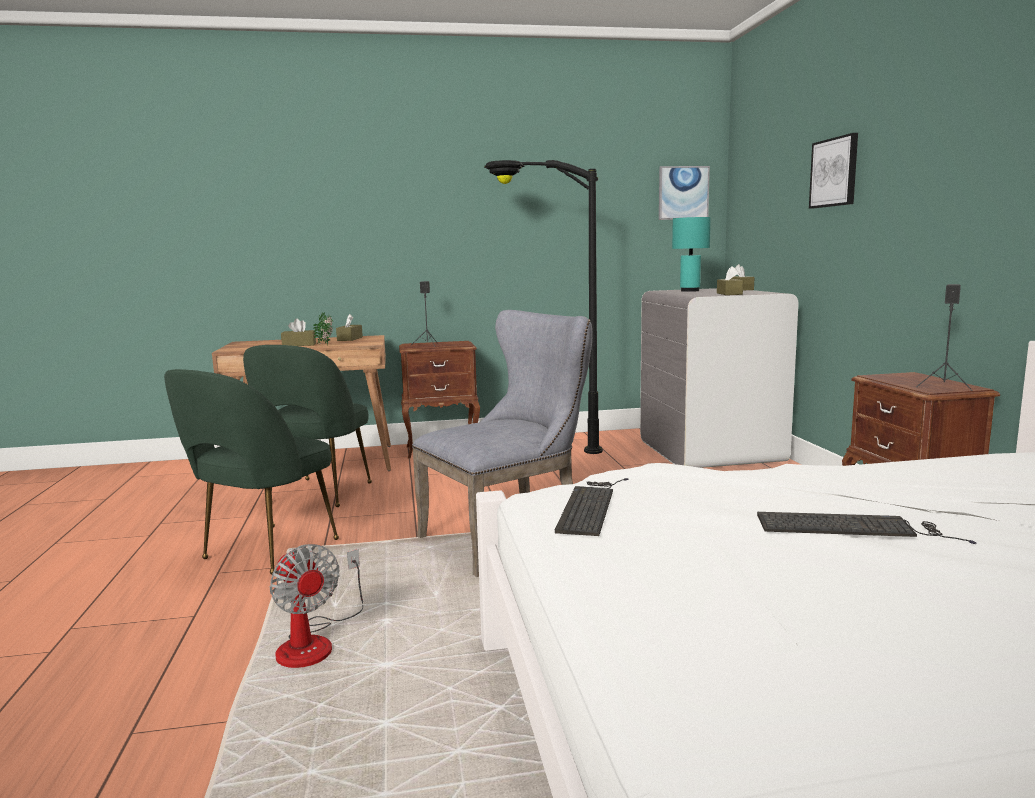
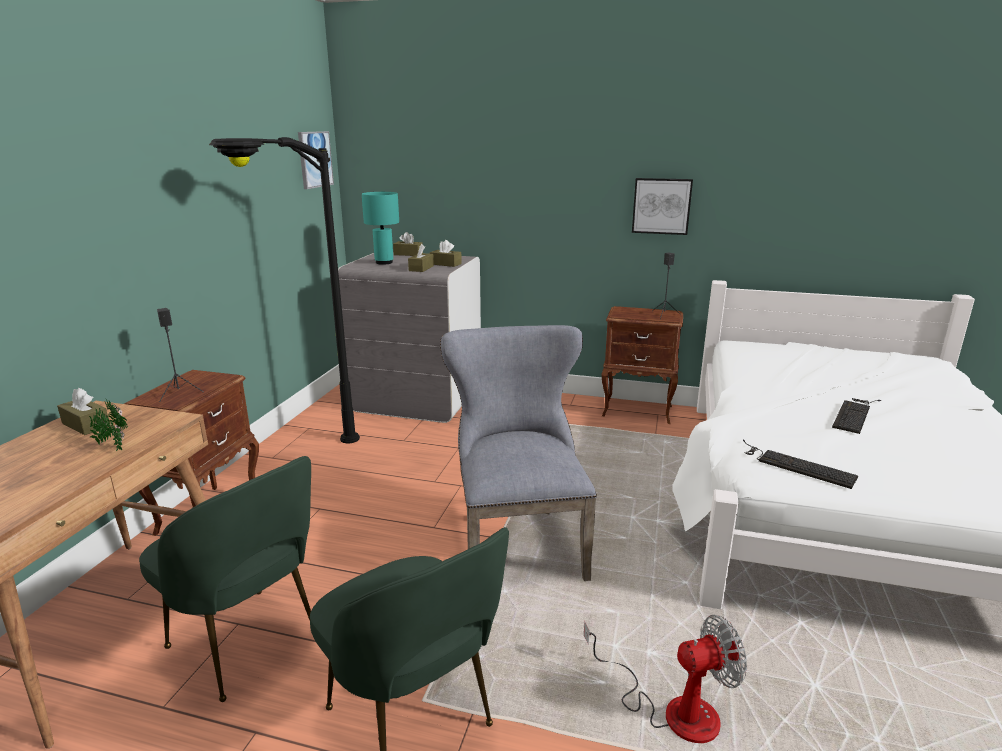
camera: 65 degrees left, 10 degrees up
brown tissue box [281,319,316,346] -> brown tissue box moved to [408,244,434,272]
picture [809,133,858,209] -> picture moved to [632,178,693,235]

